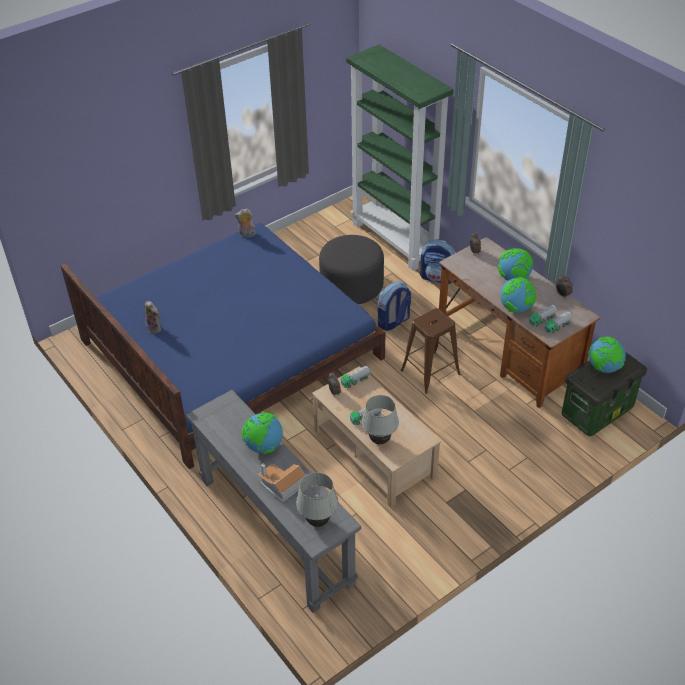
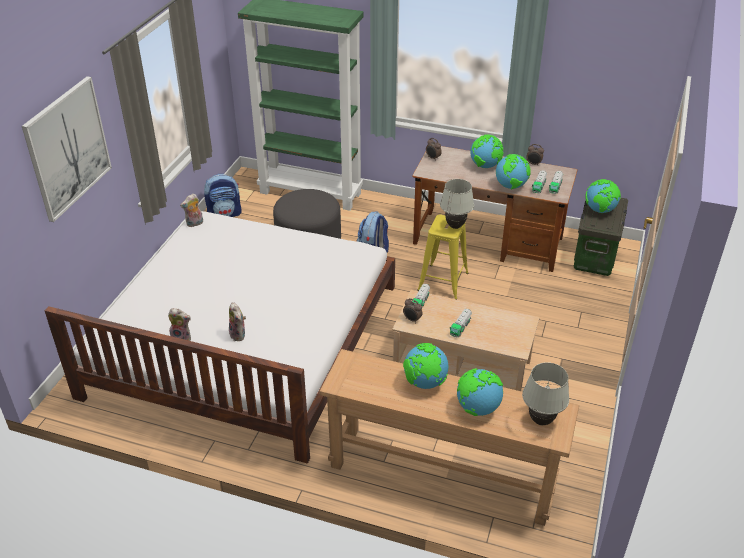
camera: 35 degrees left, 5 degrees down
blue bed [60,223,386,469] -> white bed [45,211,395,464]
grey console table [186,390,361,613] -> brown console table [319,349,579,526]
toy house [258,463,306,502] -> globe [457,368,503,416]
white table lamp [362,395,399,445] -> white table lamp moved to [440,179,474,229]
brown stool [401,308,460,394] -> yellow stool [417,215,469,299]
backpack [420,239,455,284] -> backpack moved to [204,174,241,217]
none -> picture [22,76,112,222]
none -> plush toy [229,302,246,341]

